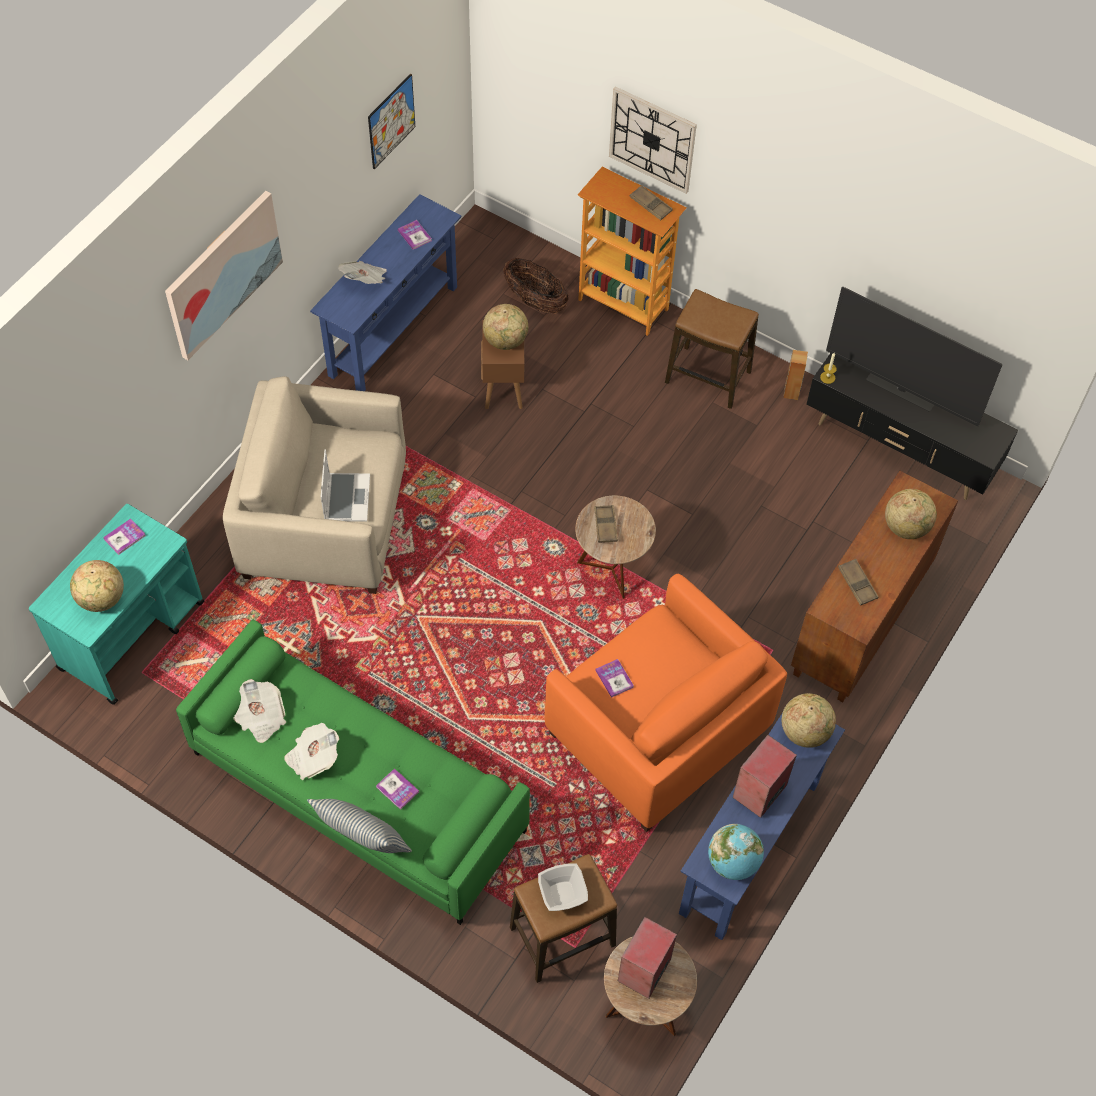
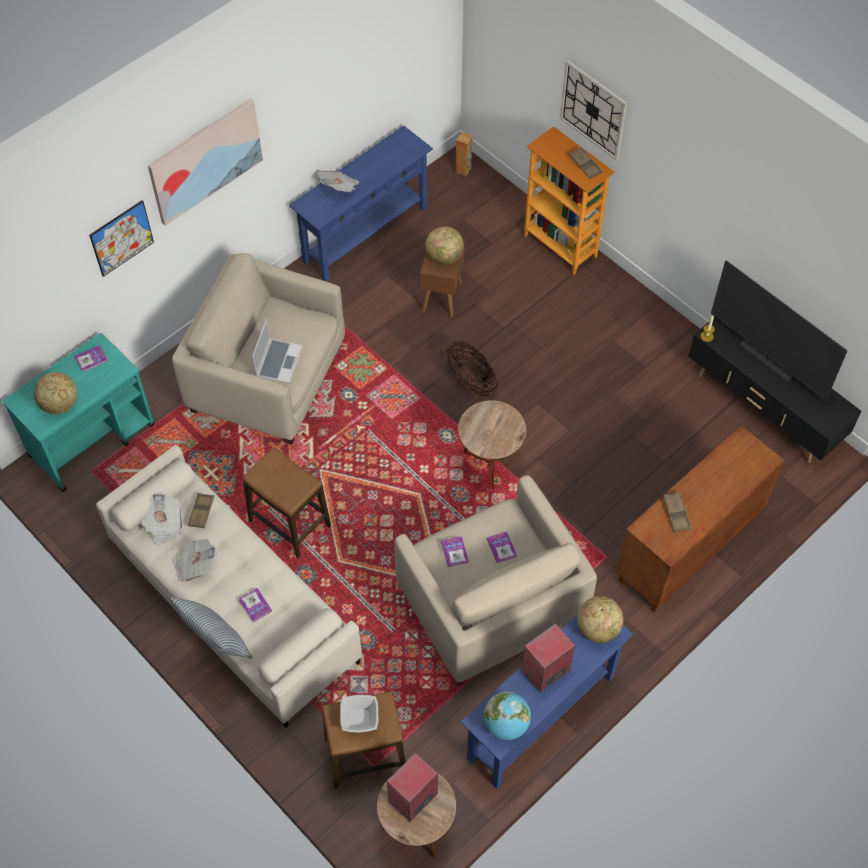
camera: 15 degrees right, 0 degrees up
green sofa [176,619,530,925] -> beige sofa [96,445,362,727]
picture [368,74,415,169] -> picture moved to [89,200,154,277]
book [398,220,432,250] -> book moved to [487,531,517,563]
basket [503,258,569,314] -> basket moved to [447,341,498,398]
orange armchair [545,574,787,832] -> beige armchair [395,475,597,685]
brown tray [594,505,618,543] -> brown tray moved to [188,493,214,528]
stool [665,289,759,409] -> stool moved to [243,447,331,559]
brown speaker [783,350,808,400] -> brown speaker moved to [456,132,472,176]
globe [885,489,937,539] -> none

